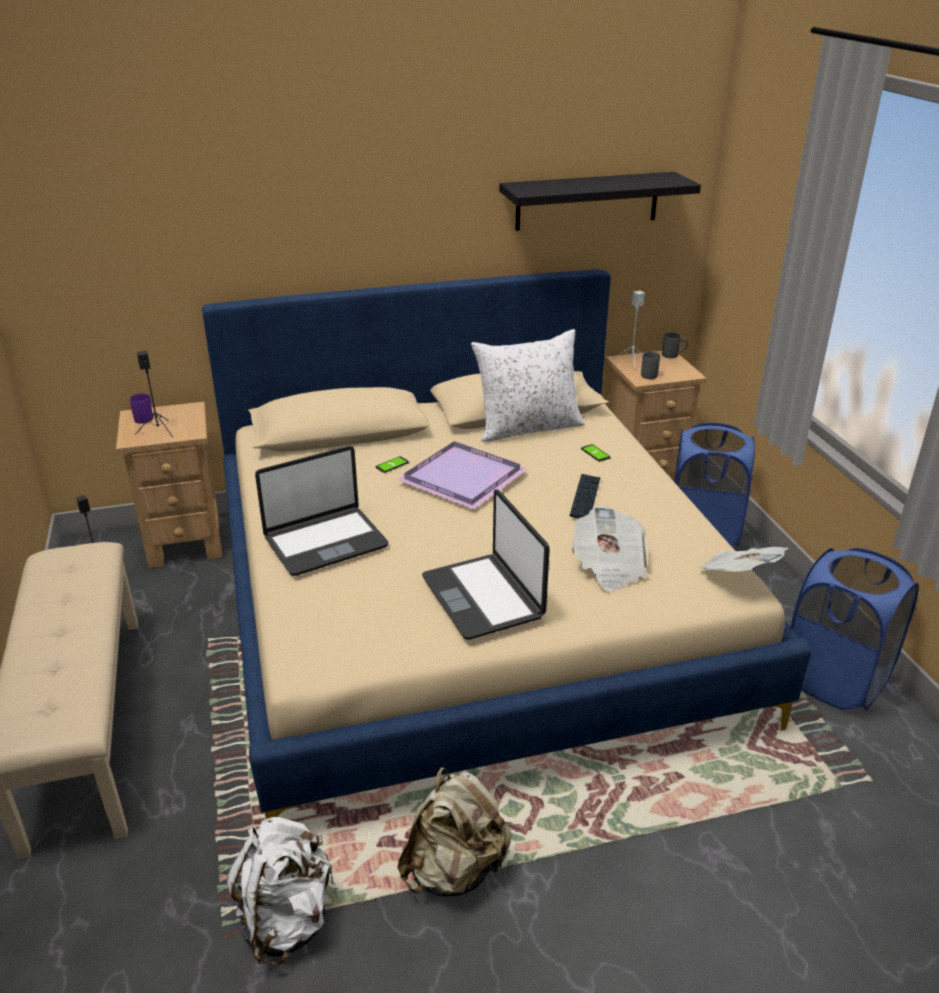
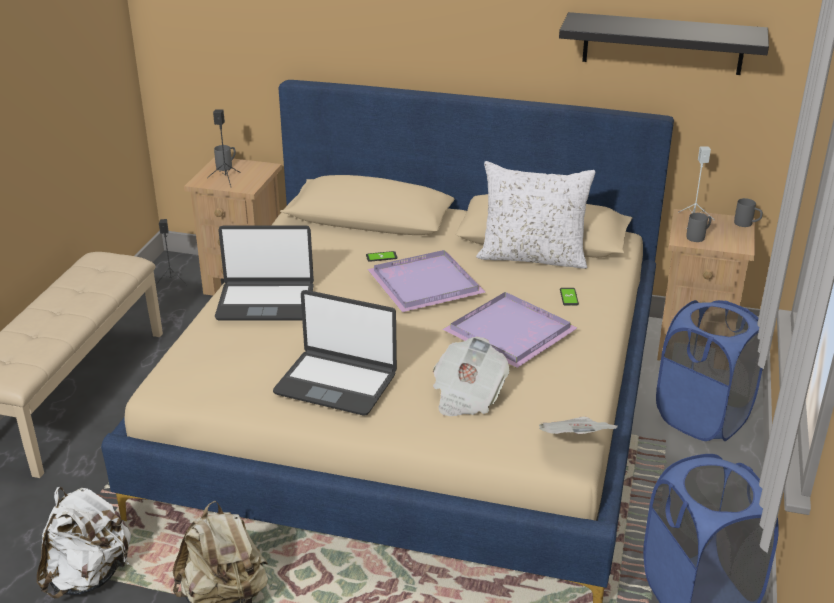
camera: 30 degrees right, 0 degrees up
purple mug [130,394,153,424] -> grey mug [214,145,236,171]
laptop [422,489,550,640] -> laptop turned 75 degrees counterclockwise [273,290,397,416]
keyboard [570,474,601,518] -> purple tray [443,292,578,368]

